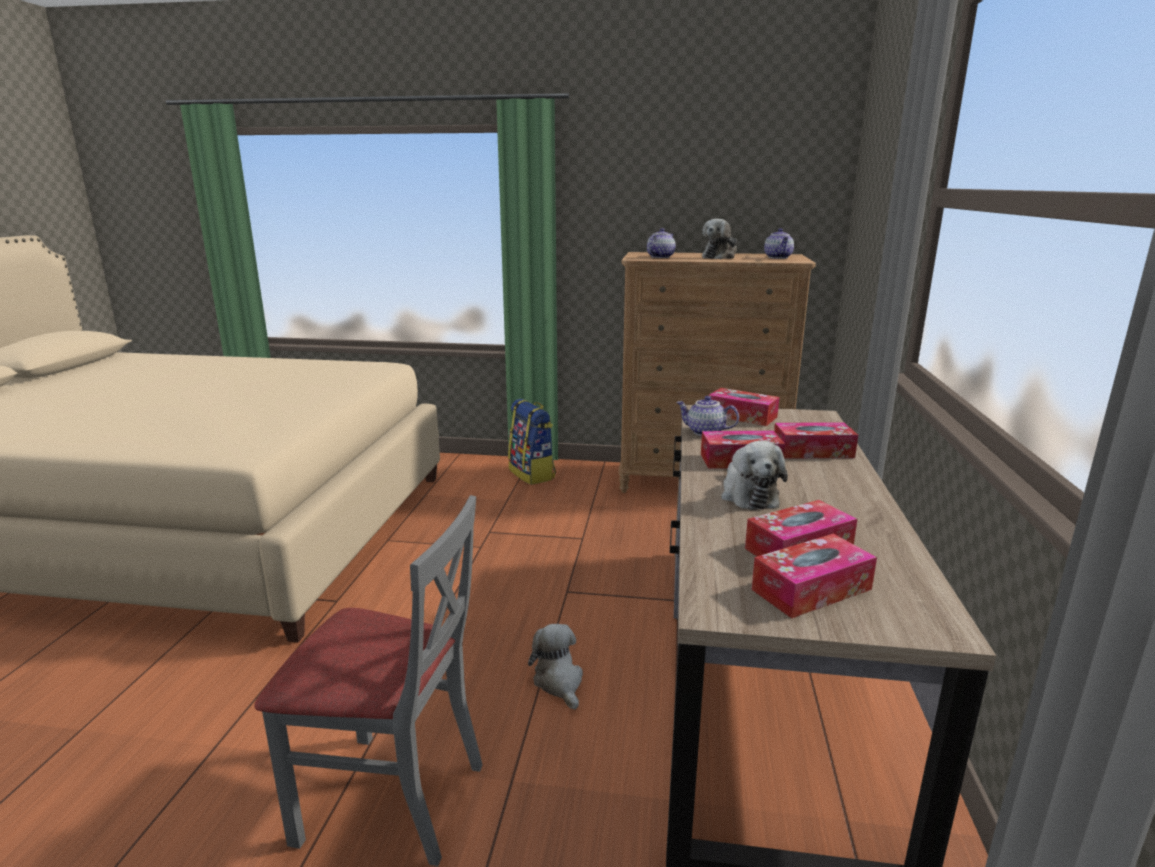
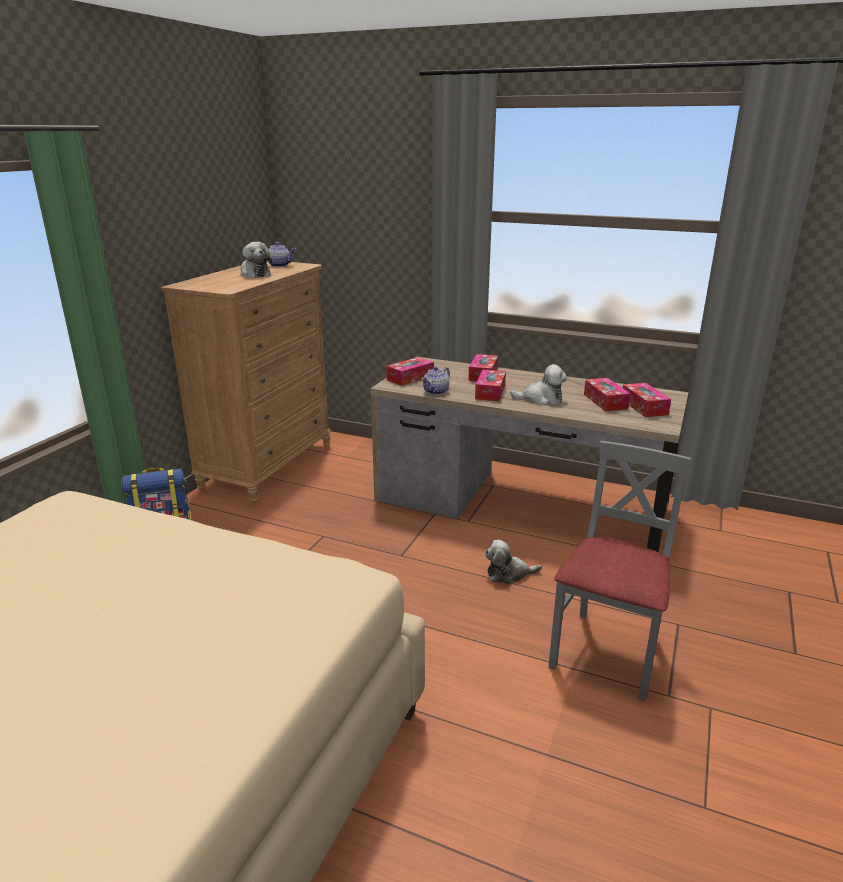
camera: 75 degrees left, 5 degrees up
teapot [647,228,676,258] -> none

